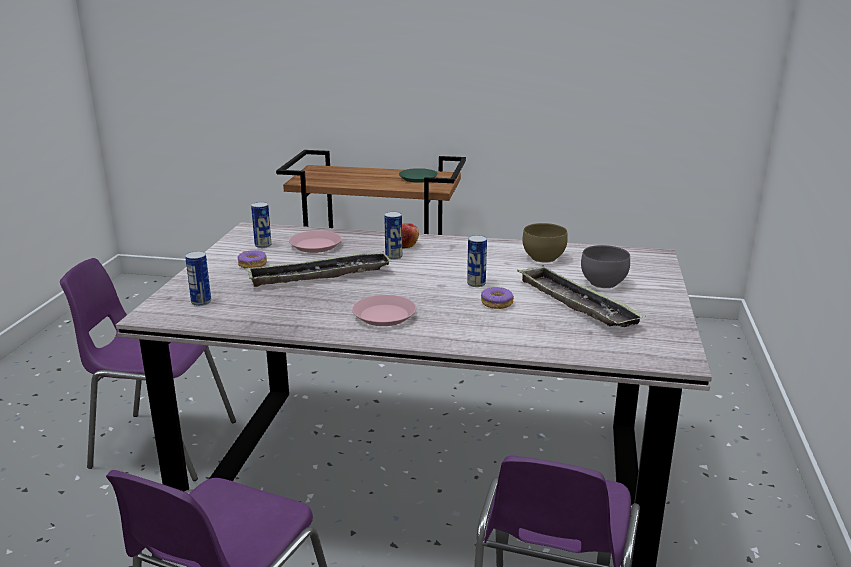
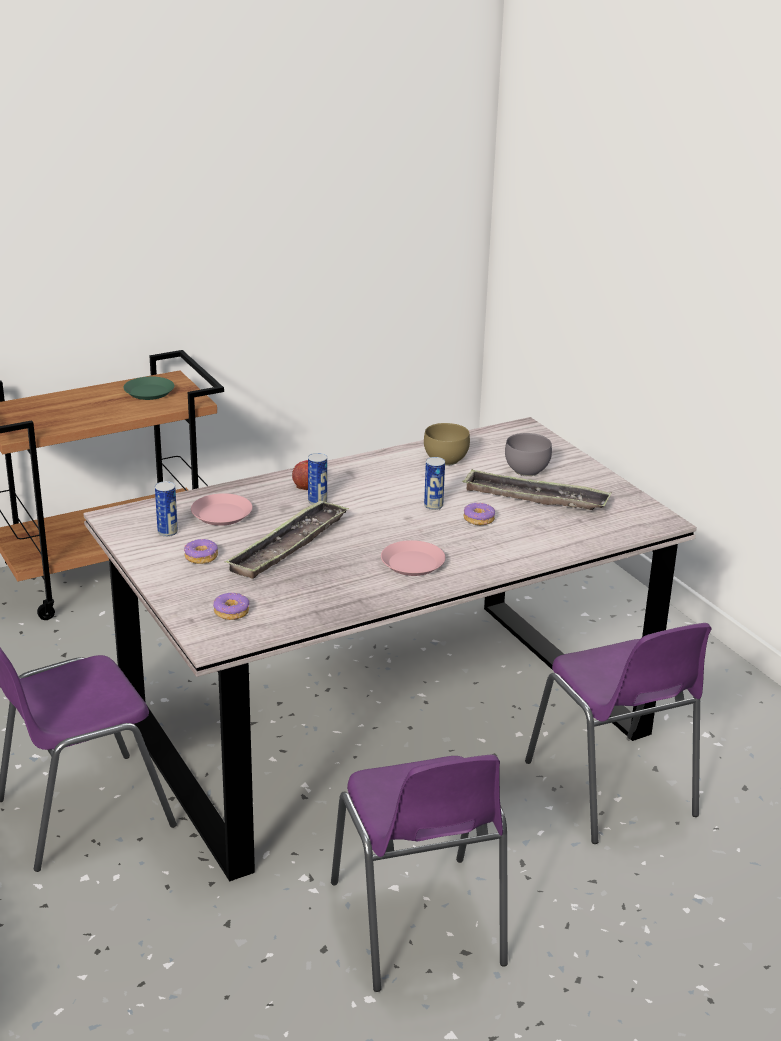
camera: 40 degrees left, 5 degrees up
can [185,251,211,306] -> donut [213,593,250,620]

